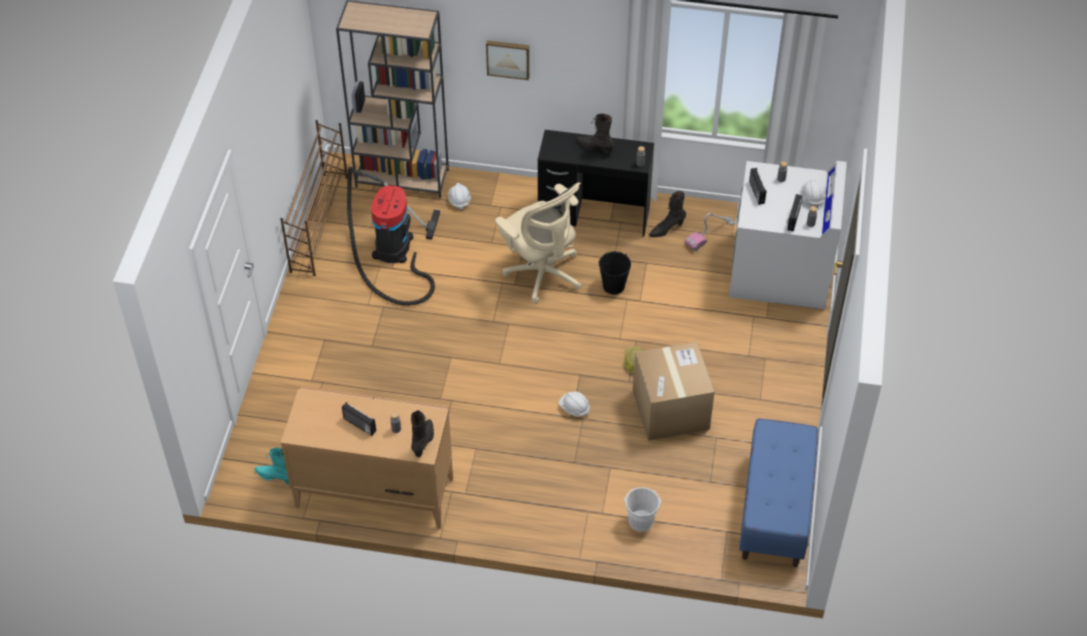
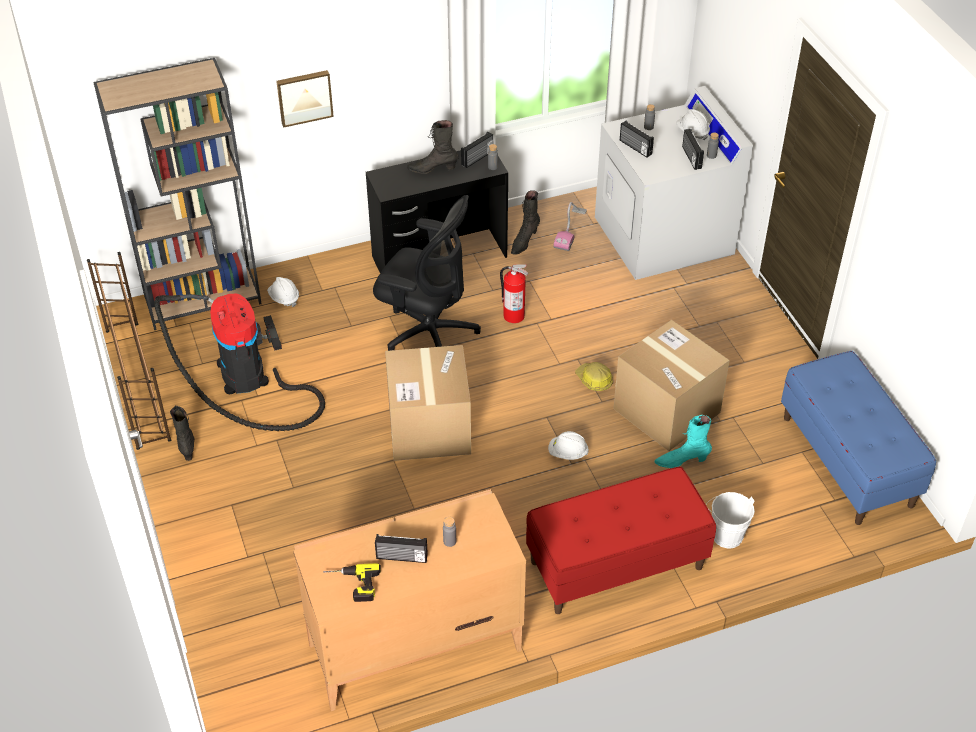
camera: 30 degrees left, 5 degrees down
turquoise boot [255,448,289,485] -> turquoise boot moved to [654,415,712,468]
black boot [411,410,434,457] -> black boot moved to [170,405,195,461]
beige office chair [495,183,582,304] -> black office chair [373,195,481,351]
black bucket [599,251,631,295] -> fire extinguisher [500,265,528,323]
none -> power drill [323,563,381,602]
none -> cardboard box [385,345,471,461]
none -> radio [461,132,493,168]
none -> red bench [526,467,716,614]

